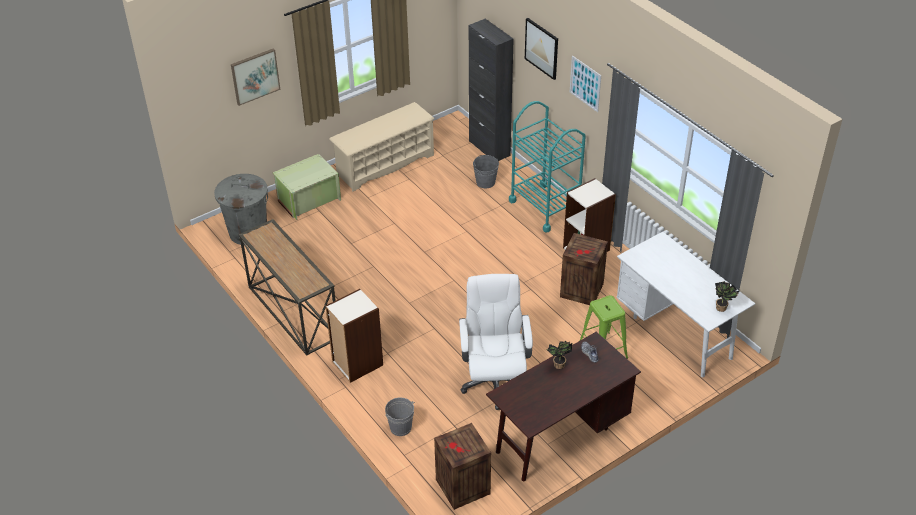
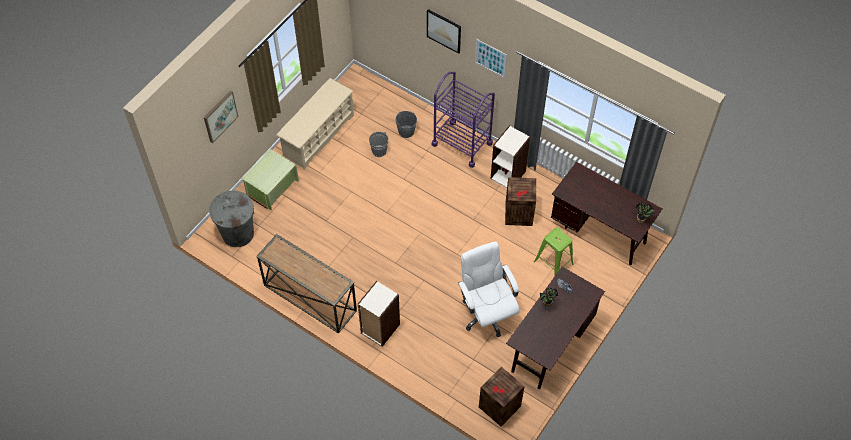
camera: 20 degrees left, 15 degrees up
grey bucket [385,398,415,436] -> grey bucket moved to [369,132,389,157]
black cabinet [469,19,514,161] -> none
turquoise cart [509,101,586,233] -> purple cart [432,72,495,168]
white desk [616,232,755,377] -> brown desk [551,162,662,265]

